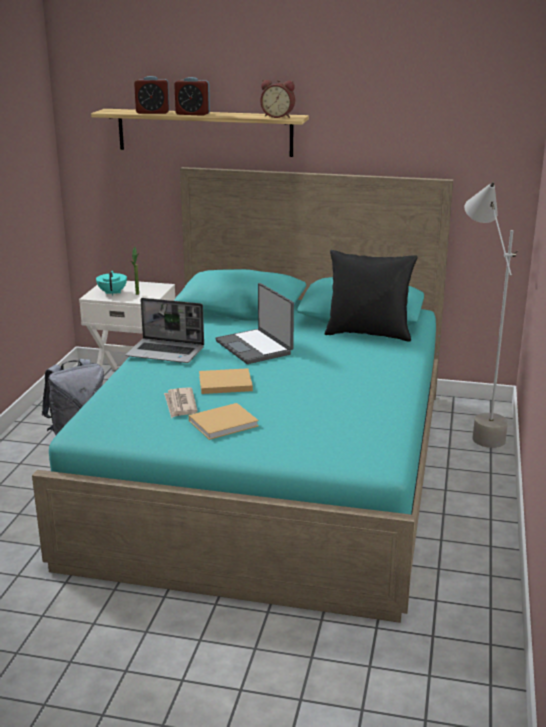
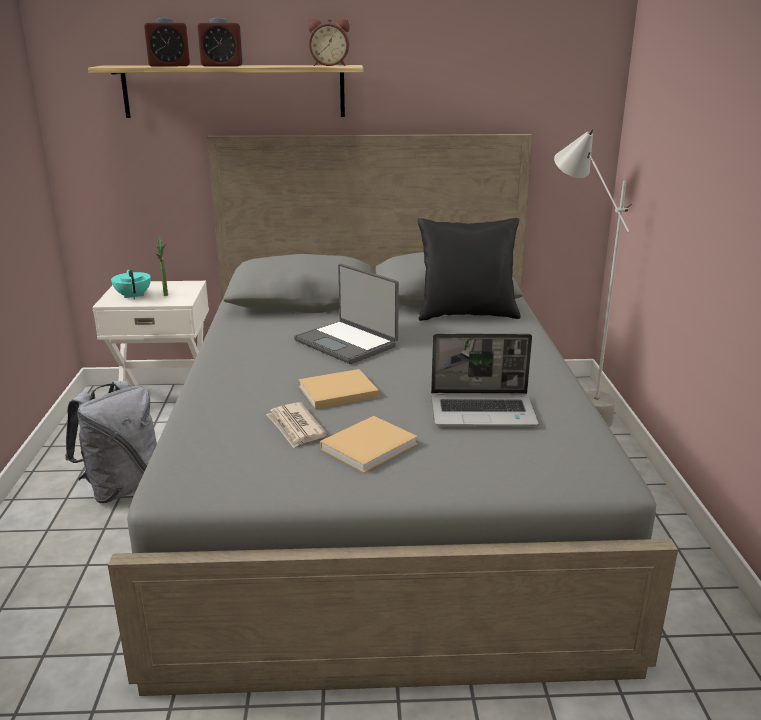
camera: 15 degrees left, 0 degrees up
turquoise bed [32,167,453,623] -> grey bed [108,134,678,696]
laptop [125,298,204,363] -> laptop moved to [431,333,539,426]

